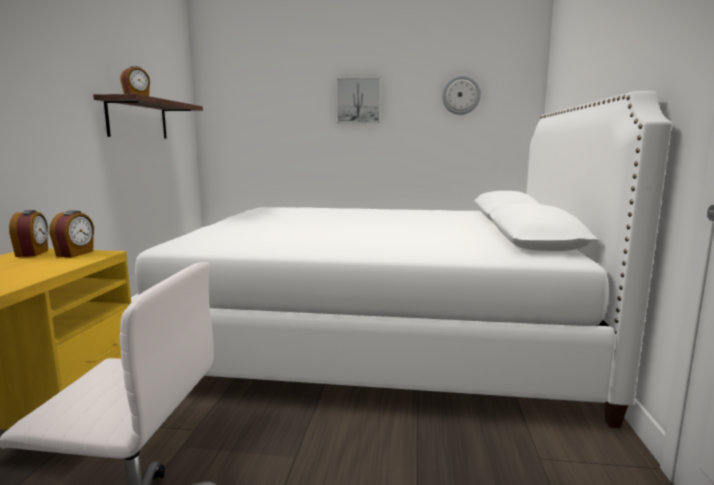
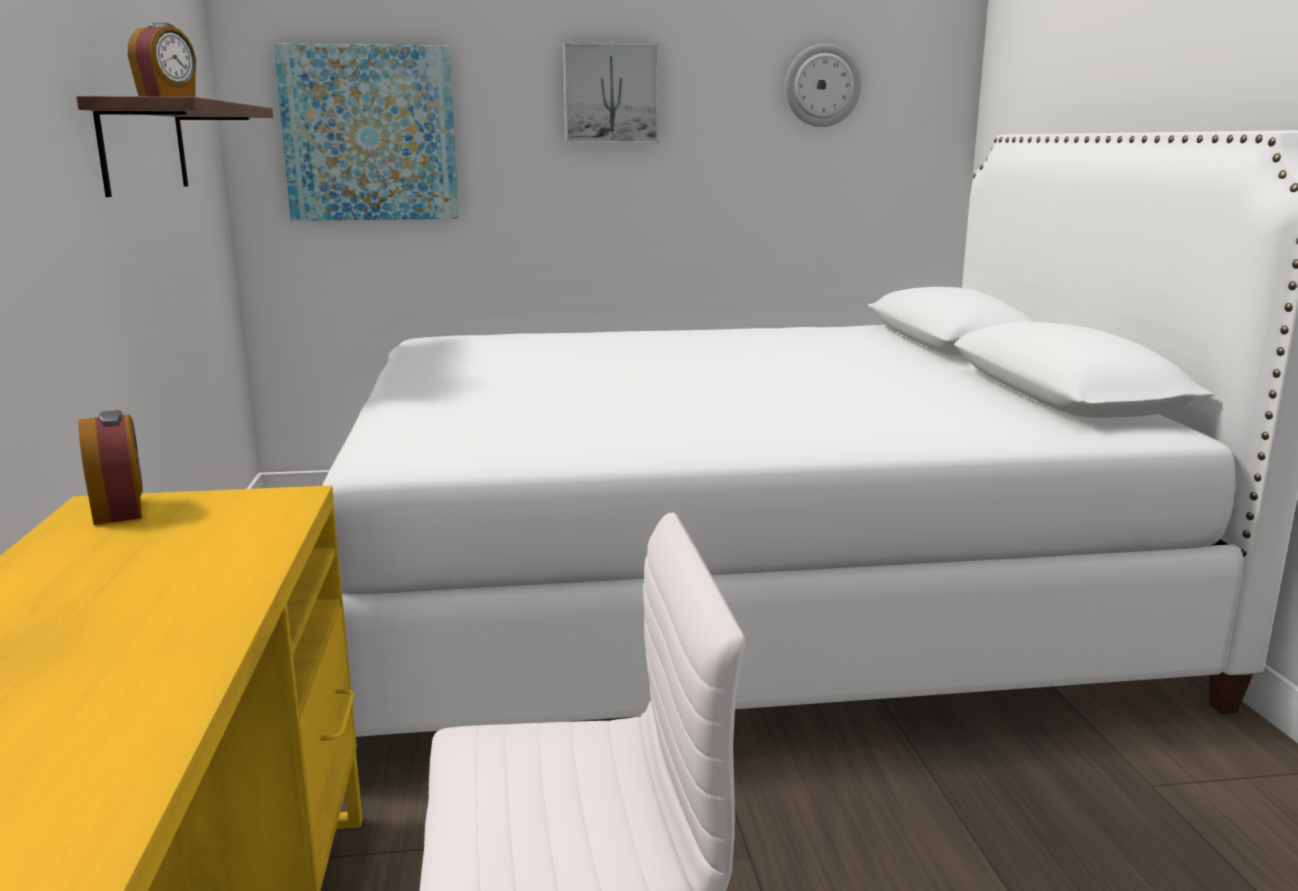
camera: 15 degrees left, 5 degrees up
alarm clock [49,210,94,258] -> none
none -> picture [273,43,459,221]

